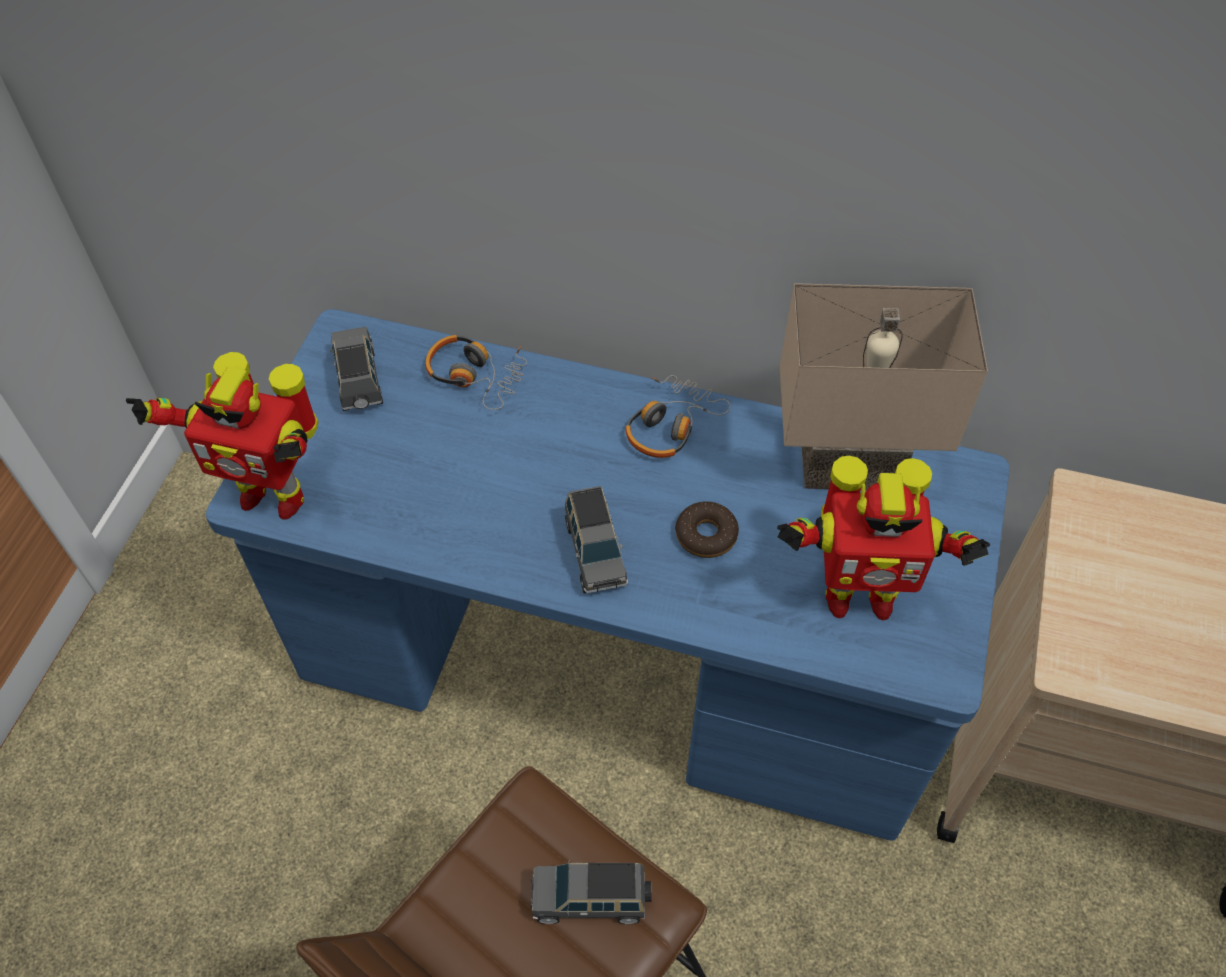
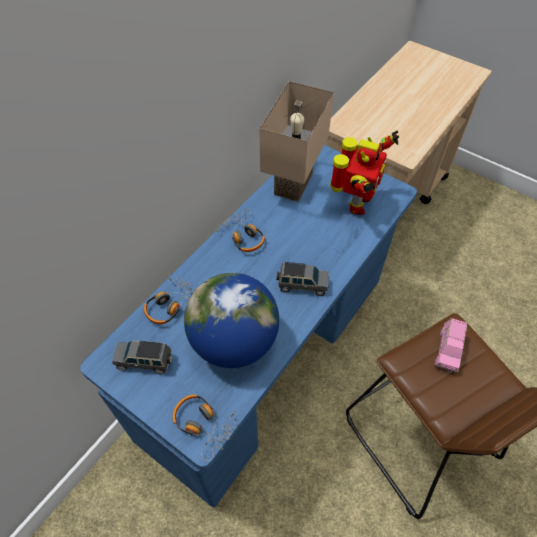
camera: 70 degrees left, 0 degrees up
toy robot [126,352,319,520] -> headphones [173,394,236,461]
grey toy car [531,860,652,924] -> pink toy car [435,318,467,372]
donut [675,501,739,558] -> none
none -> globe [184,273,279,368]

